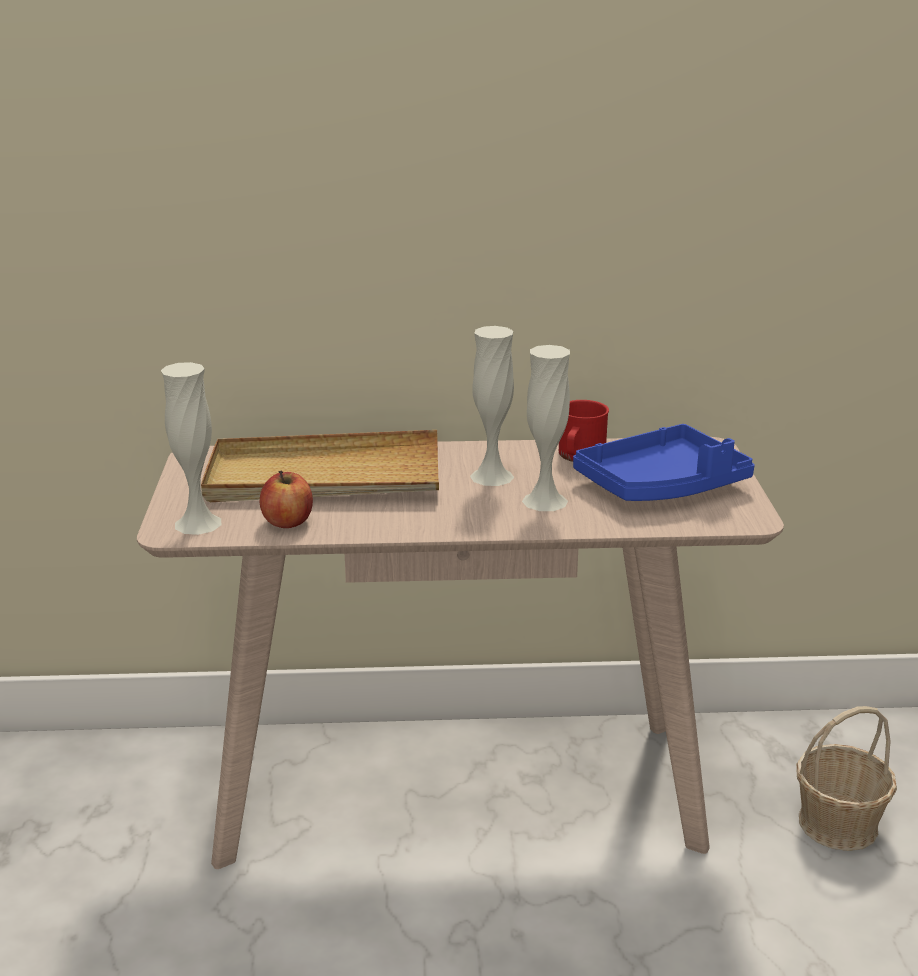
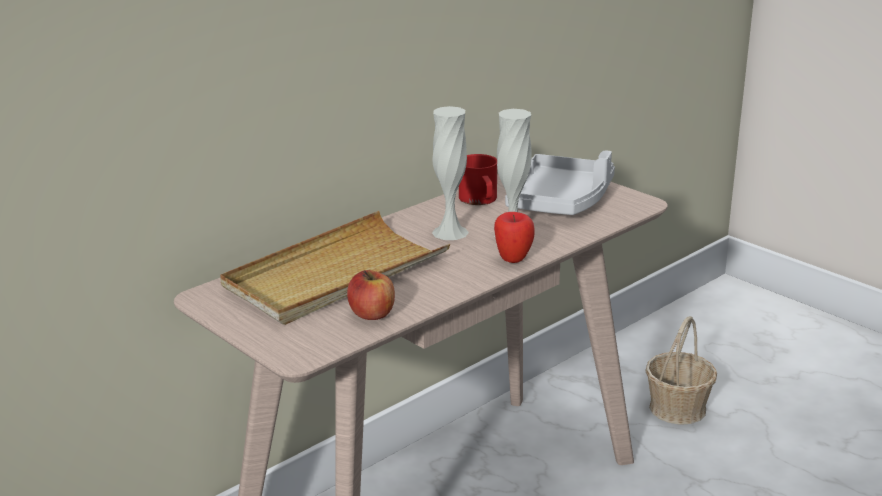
camera: 40 degrees left, 0 degrees up
white vase [161,362,221,535] -> none
blue tray [573,424,755,501] -> grey tray [505,150,615,215]
none -> apple [494,212,535,263]

